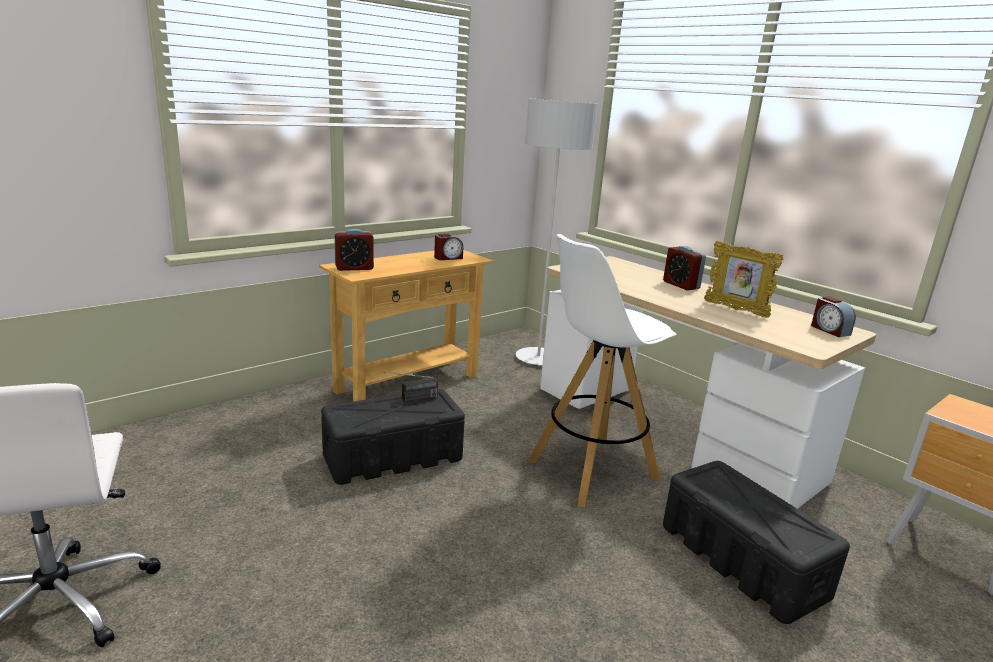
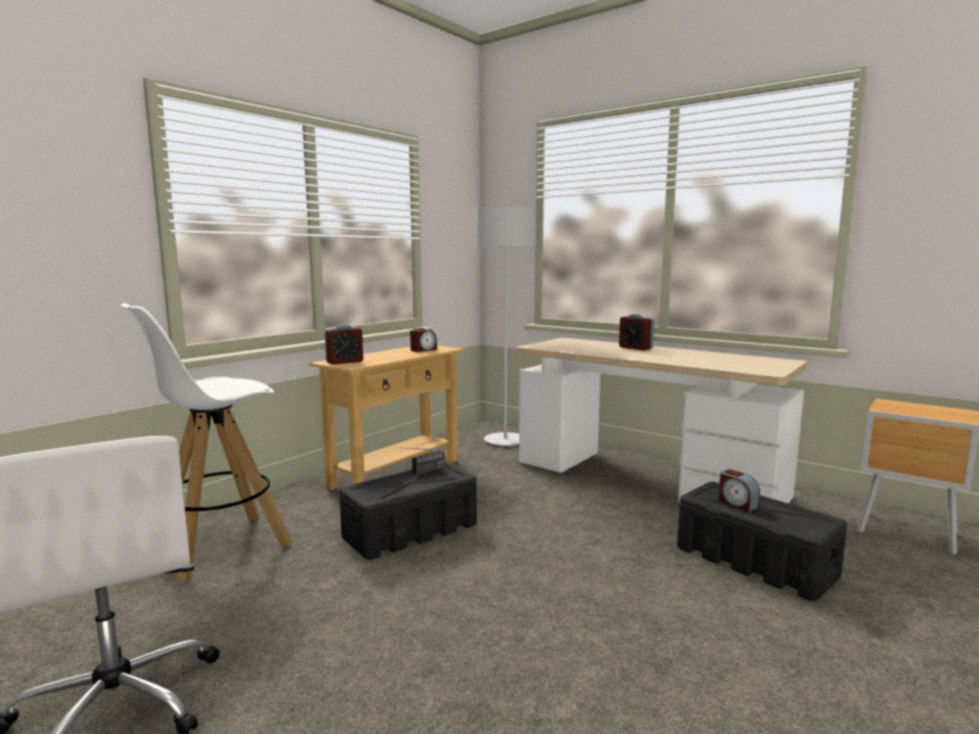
camera: 10 degrees left, 10 degrees down
white stool [527,234,677,507] -> white stool moved to [120,303,292,583]
picture frame [704,241,783,318] -> none
alarm clock [811,296,856,337] -> alarm clock moved to [718,469,760,512]

